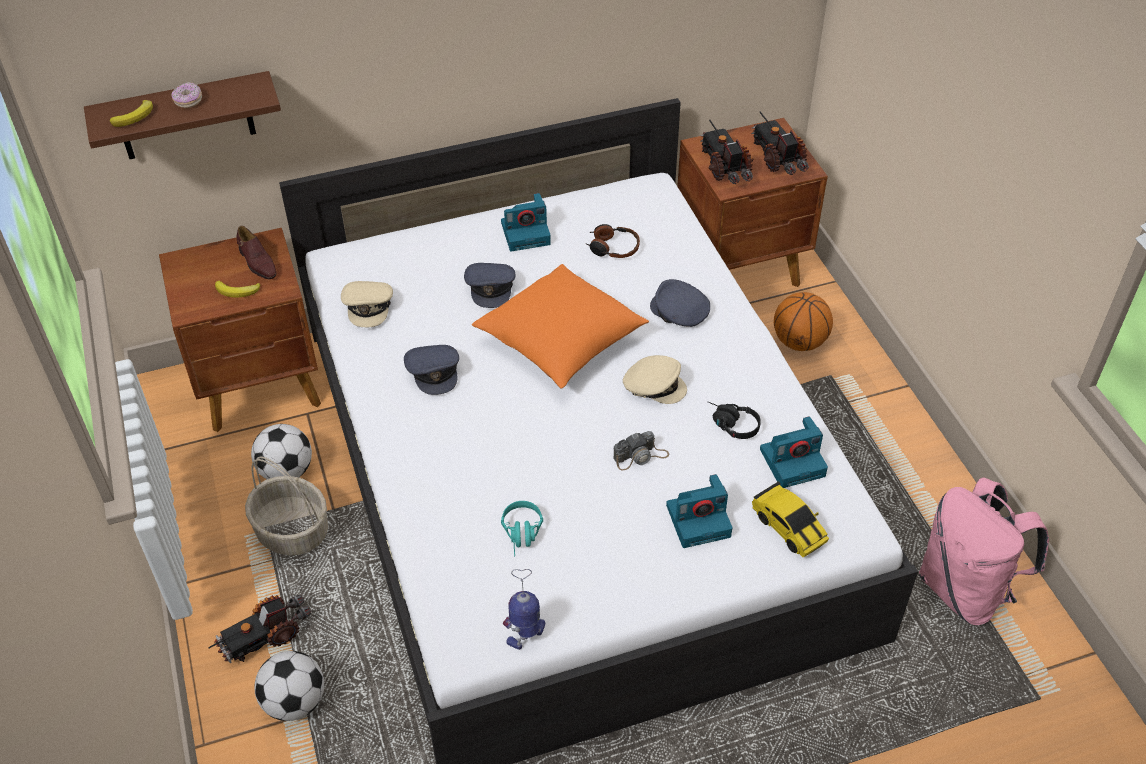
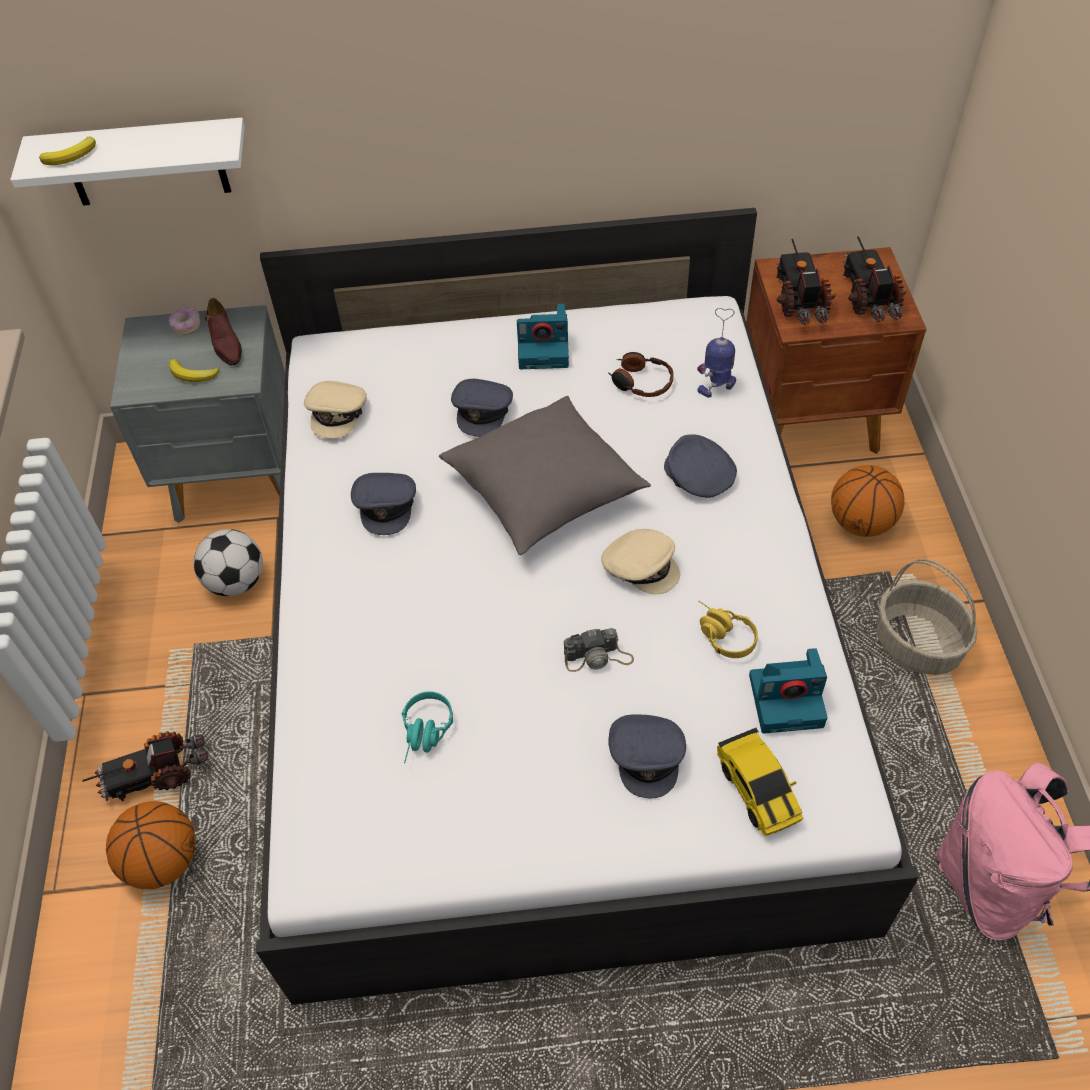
camera: 15 degrees right, 5 degrees up
brown shelf [84,71,281,159] -> white shelf [10,118,245,206]
brown nightstand [159,228,321,432] -> grey nightstand [110,305,285,523]
donut [171,82,202,108] -> donut moved to [169,307,200,335]
basket [245,456,328,555] -> basket moved to [876,559,977,675]
football [254,651,324,721] -> basketball [106,801,196,889]
orange pillow [472,264,649,389] -> grey pillow [439,396,651,555]
toy robot [503,569,545,650] -> toy robot moved to [697,308,736,398]
camera [666,474,732,548] -> grey cap [609,715,686,799]
black headphones [708,402,761,439] -> yellow headphones [698,600,758,658]

